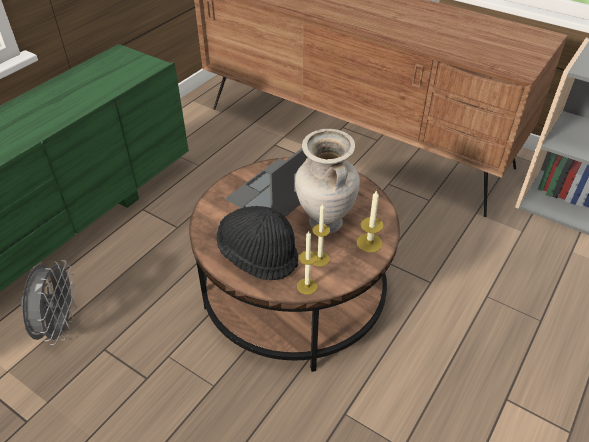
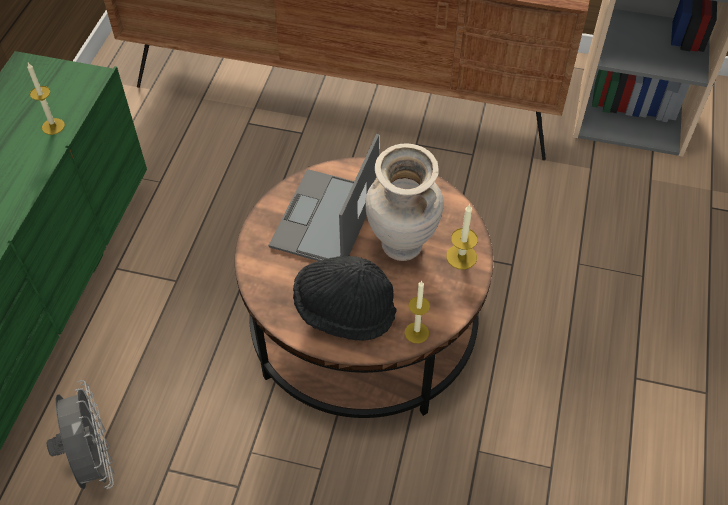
camera: 20 degrees left, 10 degrees up
candle [313,203,330,266] -> candle moved to [27,63,65,135]

